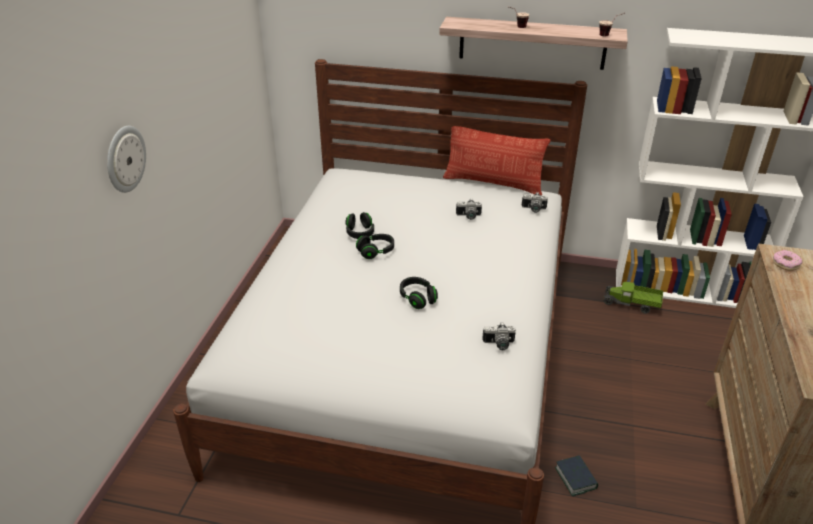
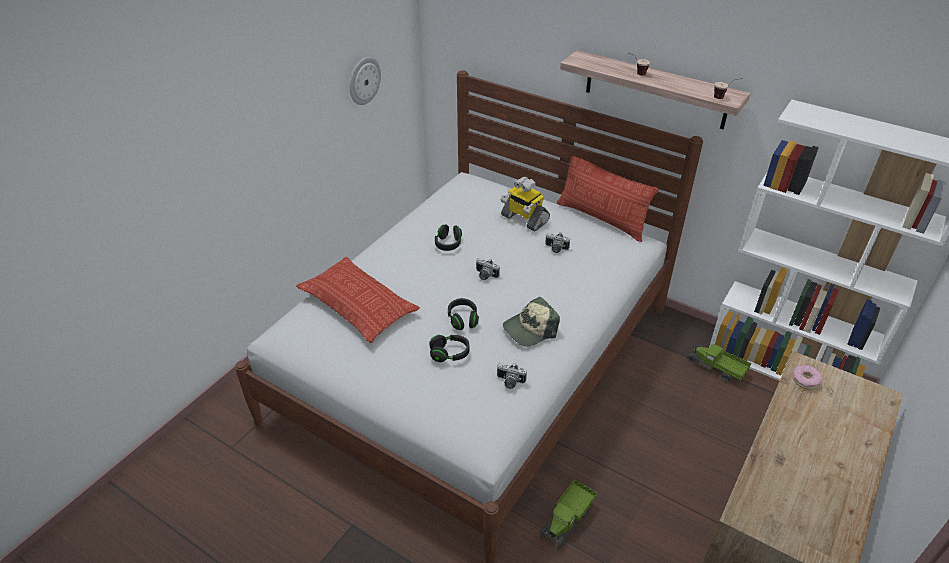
camera: 20 degrees right, 5 degrees up
wall clock [107,126,146,193] -> wall clock moved to [350,57,381,105]
black headphones [356,234,394,259] -> black headphones moved to [429,335,469,362]
camera [522,192,548,213] -> camera moved to [476,258,500,280]
book [555,455,598,496] -> toy truck [539,479,597,549]
none -> pillow [296,257,420,343]
none -> toy robot [500,177,550,231]
none -> cap [503,297,560,346]

